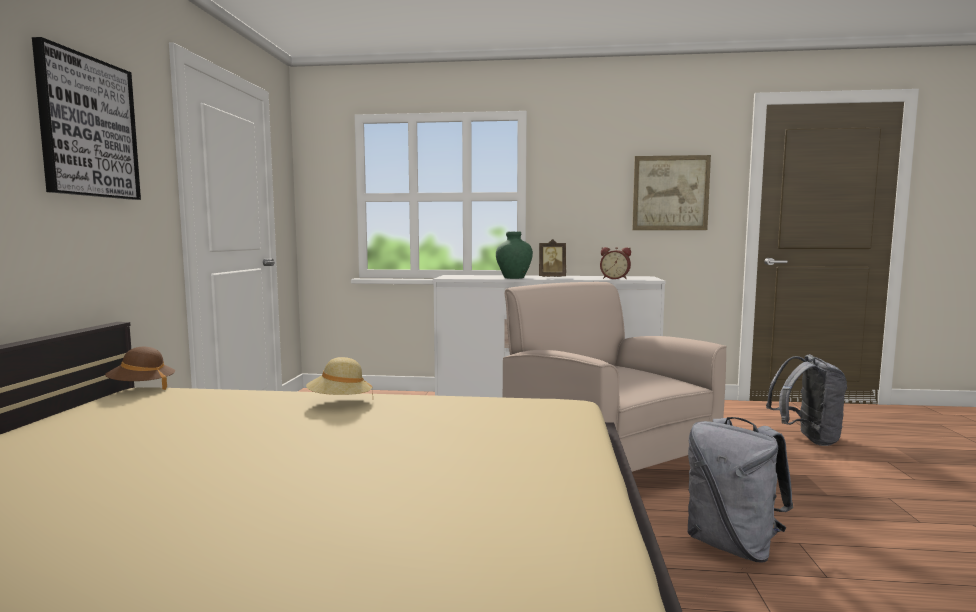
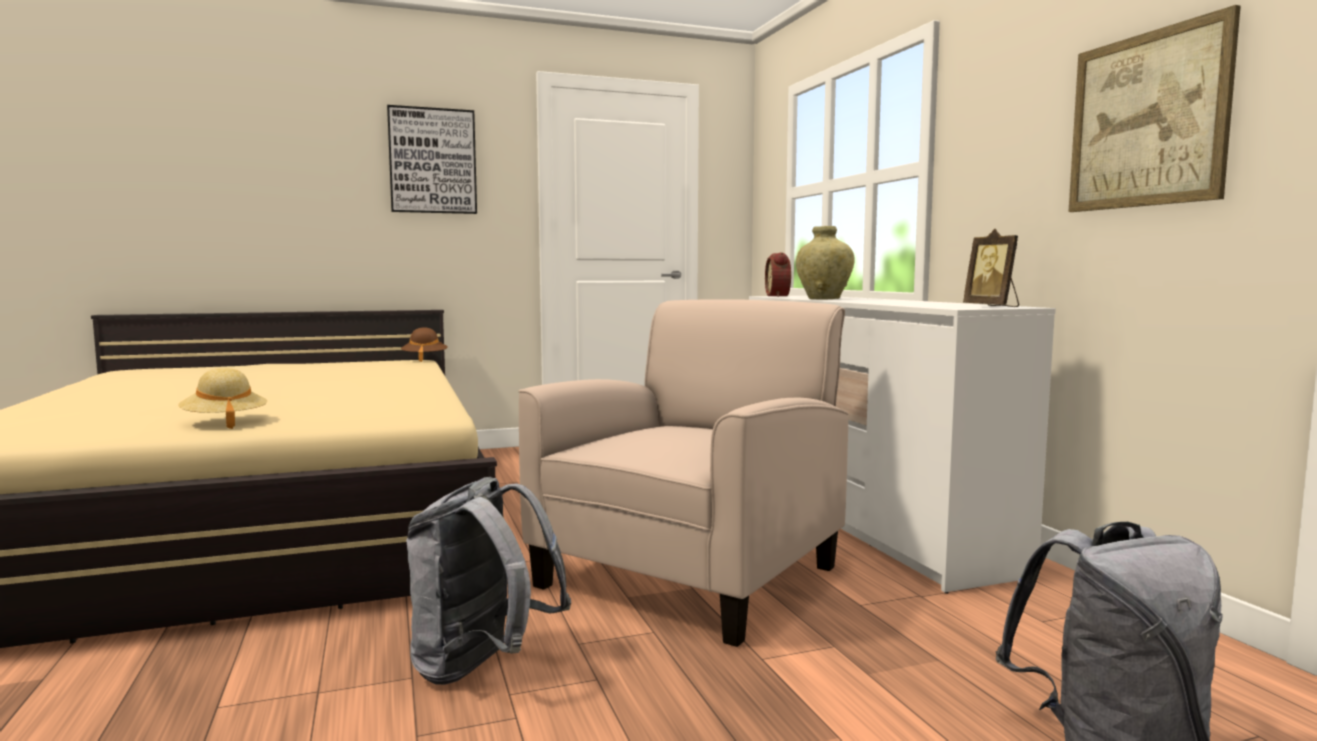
camera: 65 degrees right, 0 degrees up
beige hat [306,357,373,395] -> beige hat moved to [178,368,267,429]
green vase [496,231,533,279] -> beige vase [796,226,855,299]
picture frame [539,239,566,277] -> picture frame moved to [963,229,1019,307]
alarm clock [600,247,631,279] -> alarm clock moved to [765,252,791,297]

